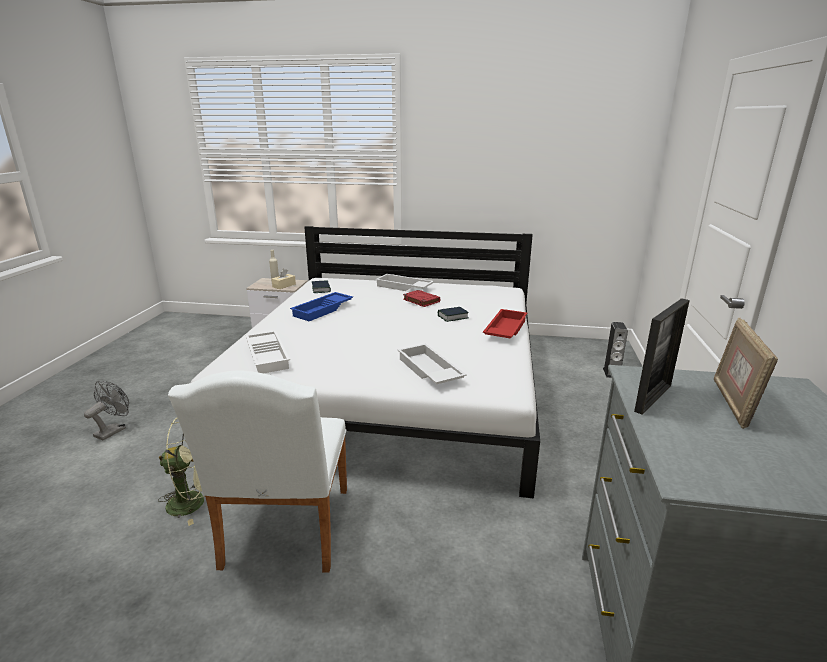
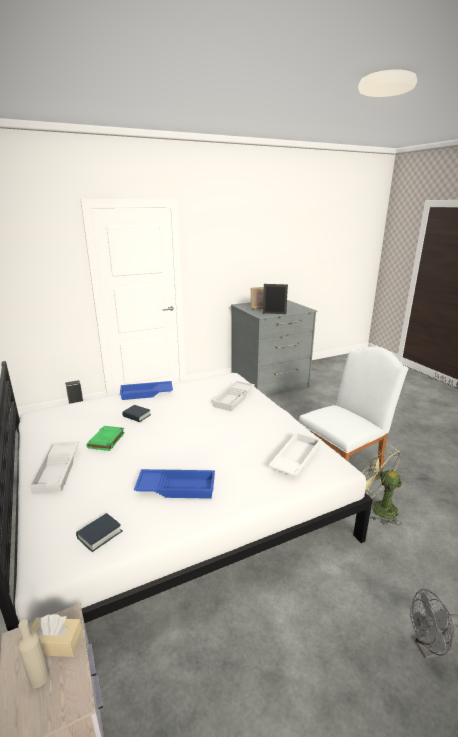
camera: 125 degrees left, 0 degrees up
red book [403,290,440,307] -> green book [86,426,125,451]
red tray [483,309,527,339] -> blue tray [120,381,173,400]

